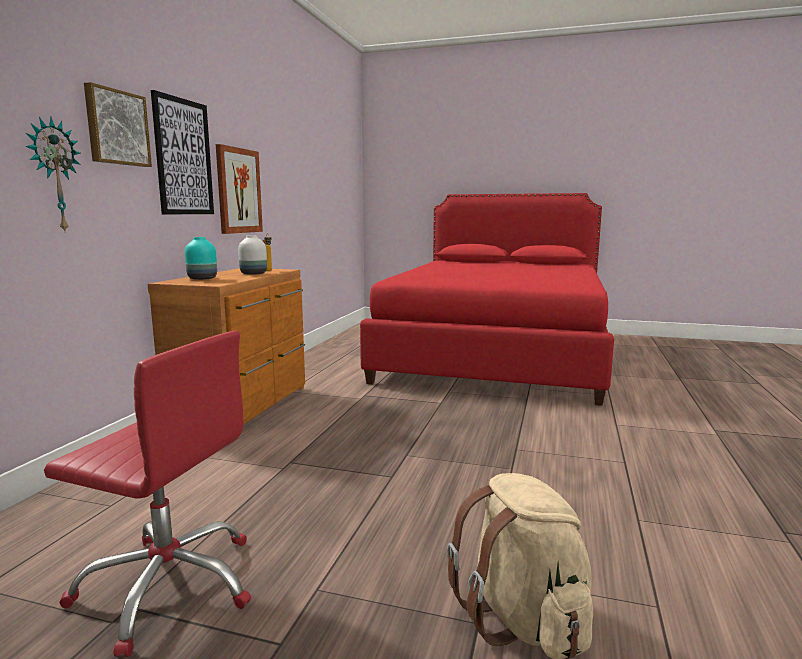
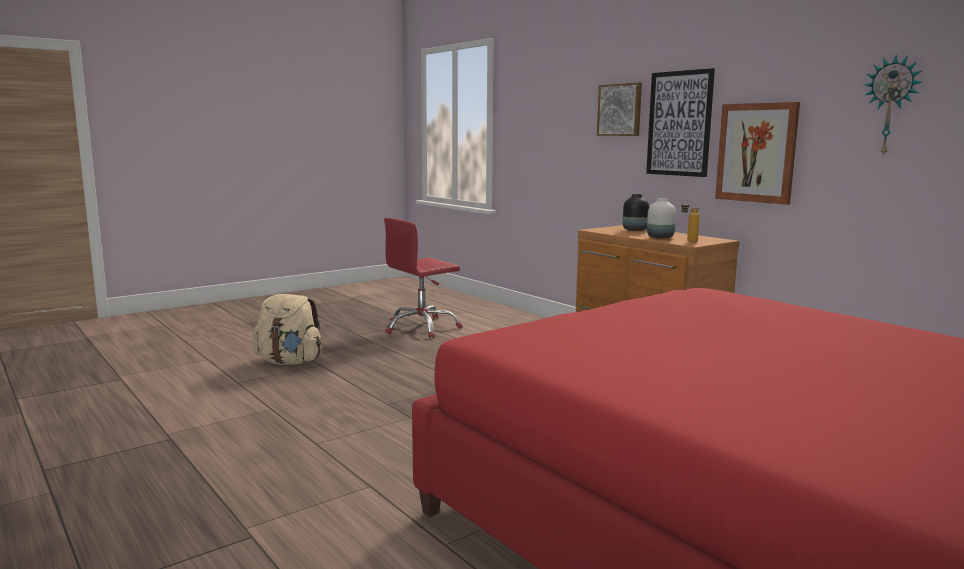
camera: 125 degrees right, 0 degrees up
wall clock [25,117,81,233] -> wall clock moved to [864,54,922,157]
turquoise vase [185,237,217,280] -> black vase [623,194,649,231]

